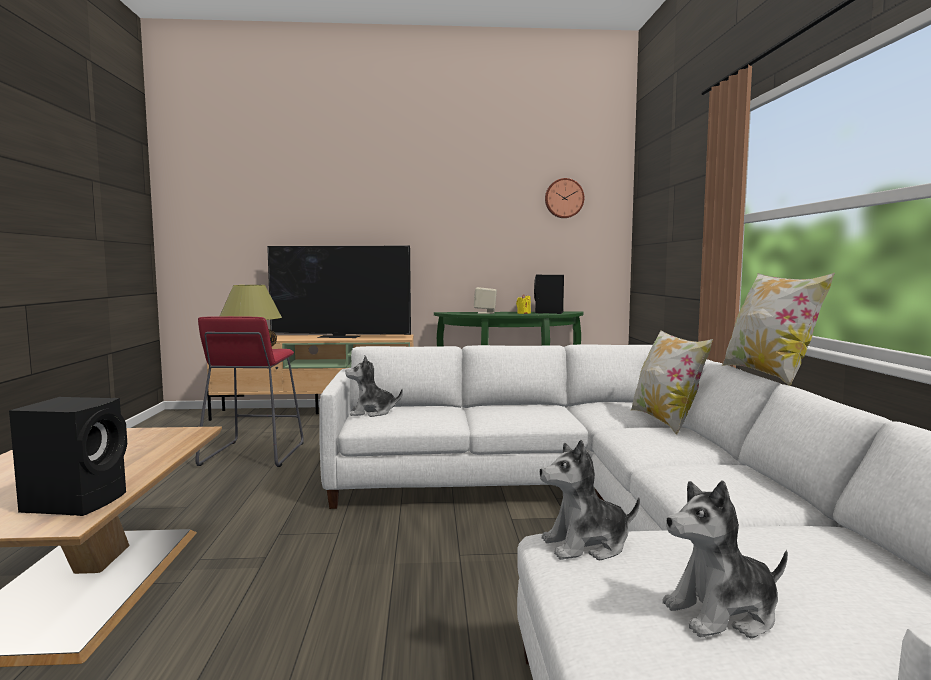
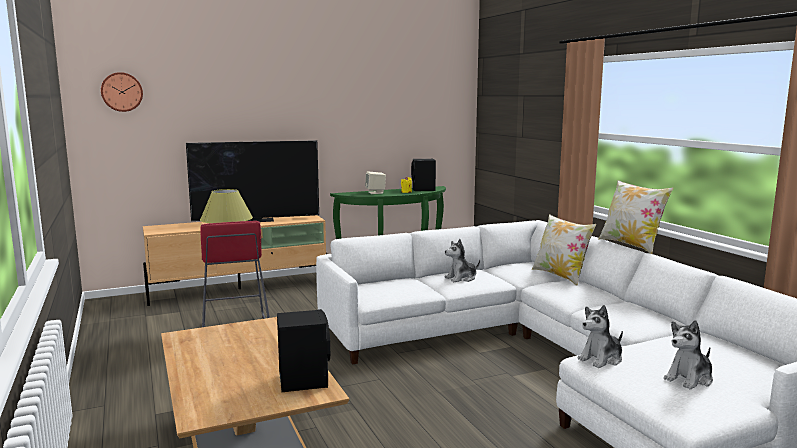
camera: 20 degrees left, 5 degrees up
plush toy [345,356,403,417] -> plush toy moved to [445,239,480,282]
wall clock [545,178,584,218] -> wall clock moved to [101,72,143,112]

